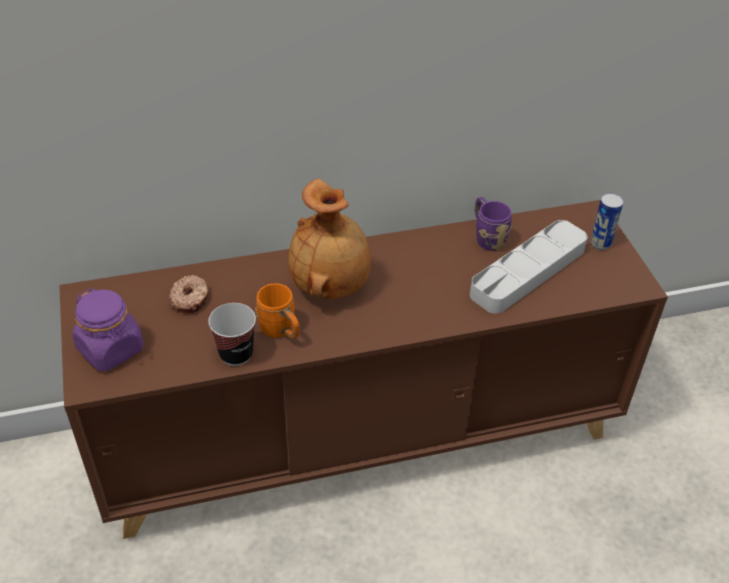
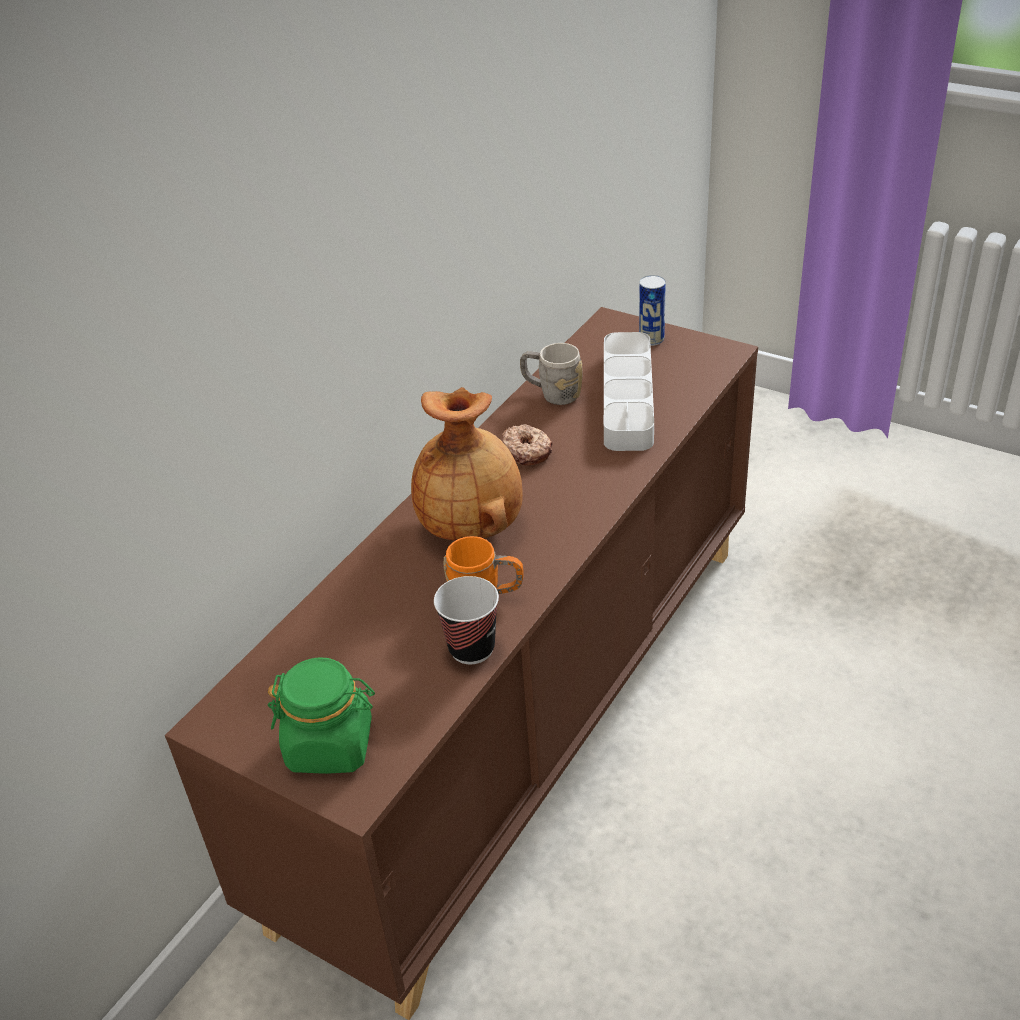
camera: 40 degrees left, 5 degrees down
purple jar [72,288,143,371] -> green jar [268,657,375,774]
donut [169,275,209,313] -> donut moved to [502,424,553,465]
purple mug [475,197,512,251] -> grey mug [520,343,582,405]

